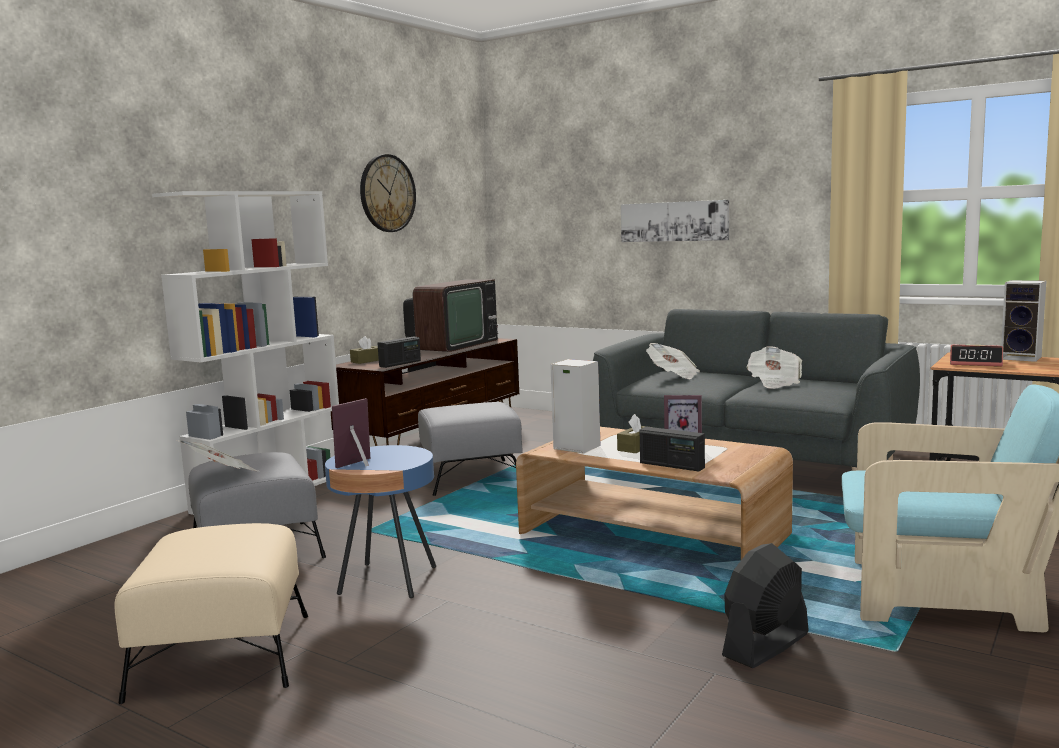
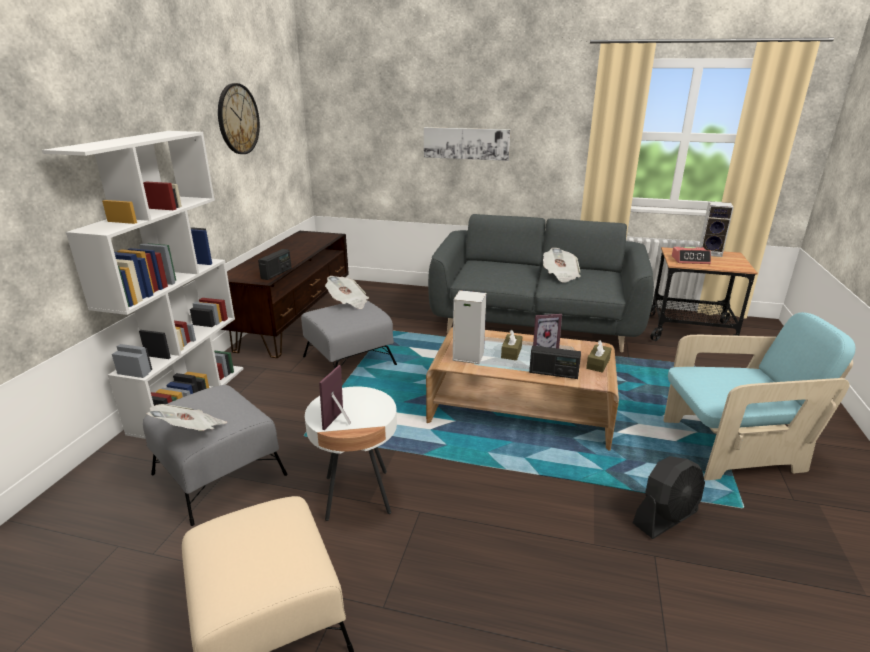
camera: 20 degrees left, 15 degrees up
blue side table [325,445,436,598] -> white side table [305,387,397,521]
brown tissue box [350,336,379,364] -> brown tissue box moved to [586,340,612,373]
television [403,279,498,352] -> none
newspaper [646,343,700,379] -> newspaper moved to [325,276,369,309]
black fan [722,543,809,668] -> black fan turned 150 degrees counterclockwise [633,456,705,539]

